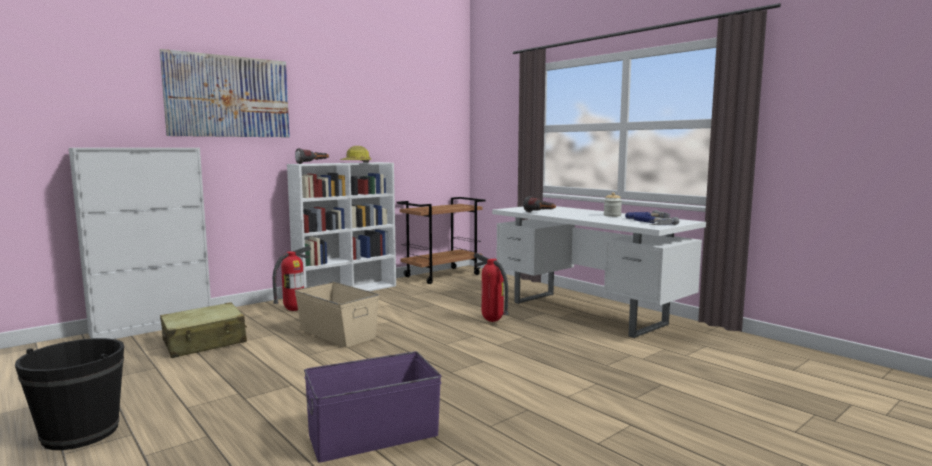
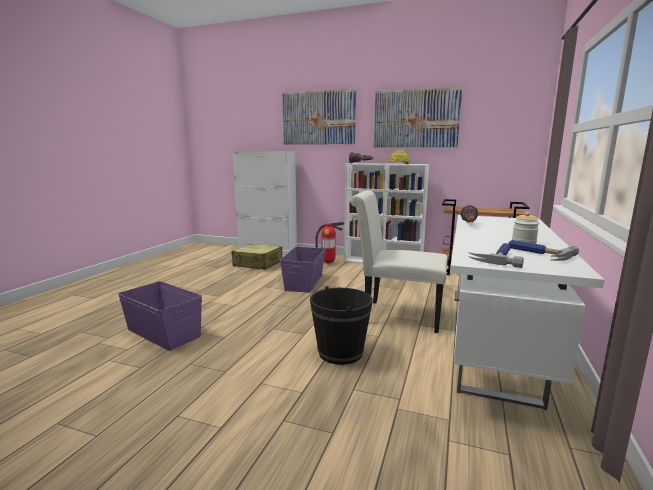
camera: 60 degrees right, 5 degrees up
black bucket [15,338,124,450] -> black bucket moved to [310,286,373,365]
beige storage box [294,282,379,347] -> purple storage box [280,247,325,293]
fire extinguisher [473,253,509,322] -> white chair [350,190,448,333]
none -> picture [374,87,462,148]

